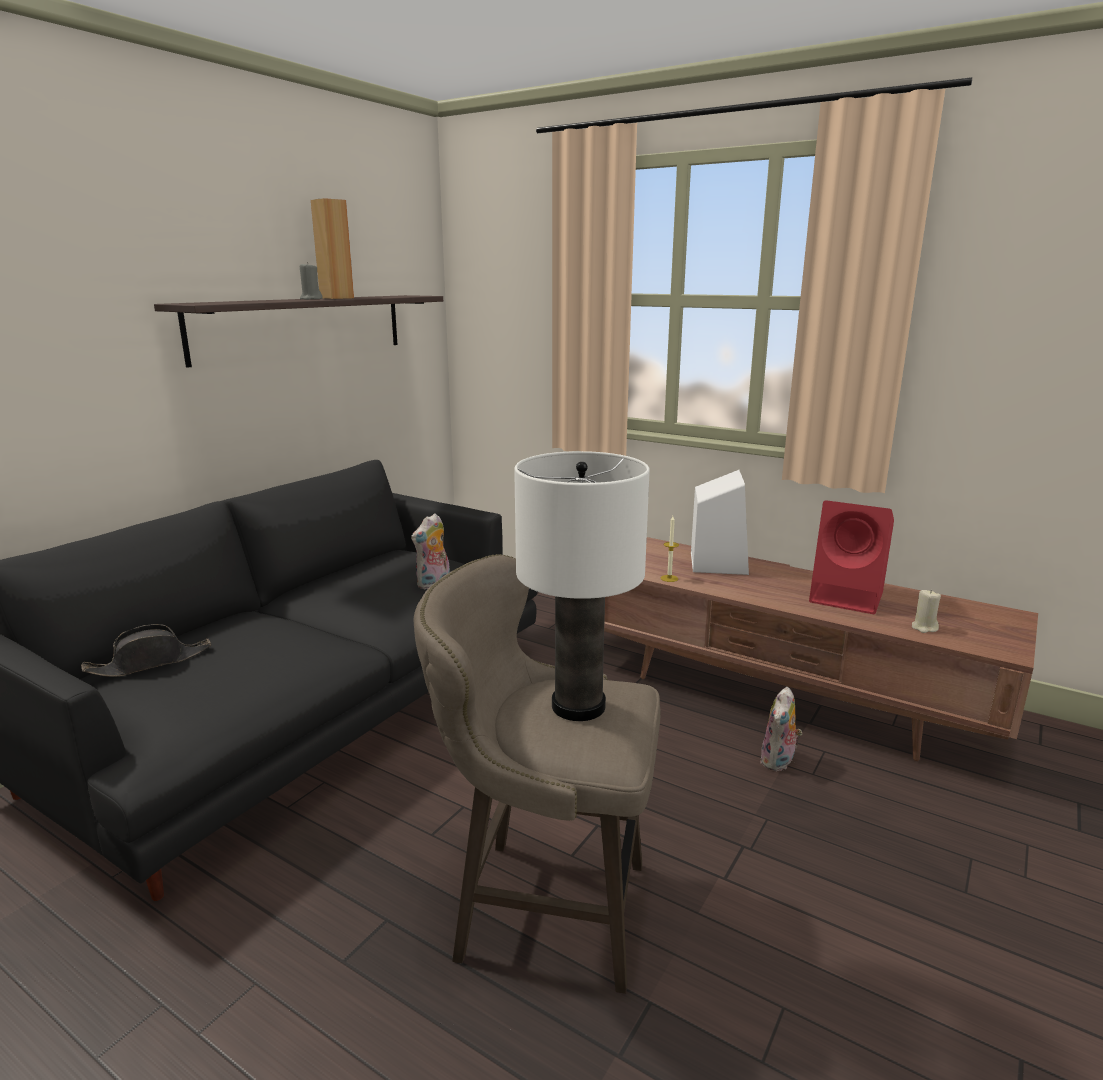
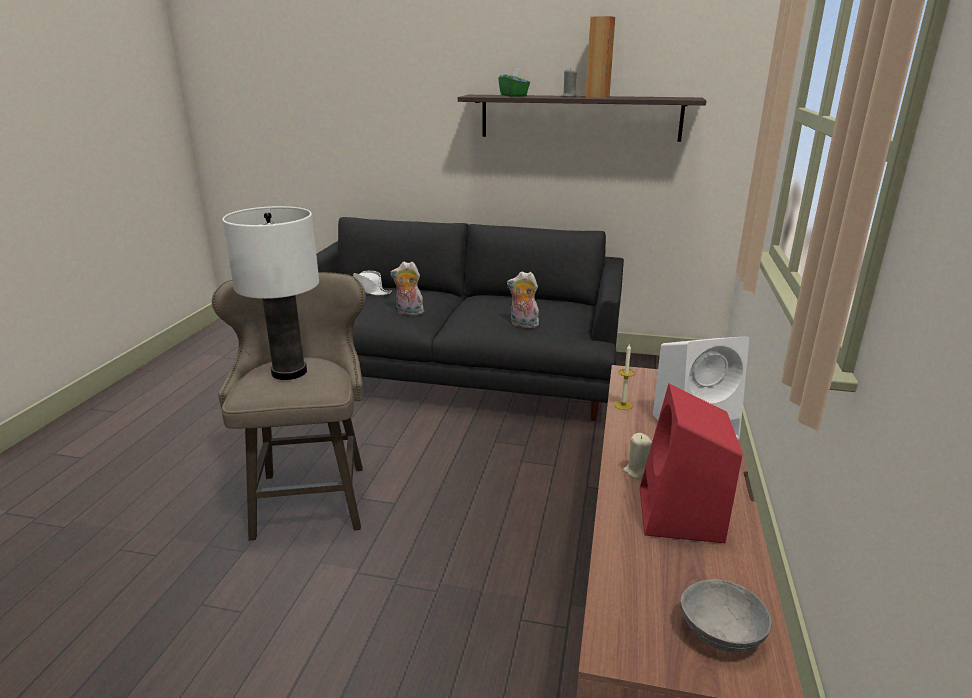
camera: 70 degrees right, 5 degrees up
black hat [81,624,212,677] -> white hat [353,270,392,295]
plush toy [760,687,802,771] -> plush toy moved to [390,262,425,315]
beige candle [912,590,941,633] -> beige candle moved to [623,433,652,479]
none -> green tissue box [498,68,530,97]
none -> grey bowl [681,579,772,652]

